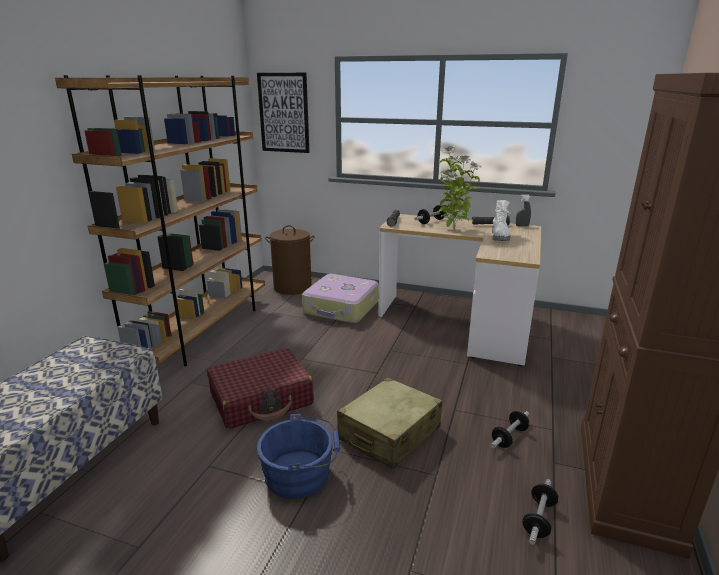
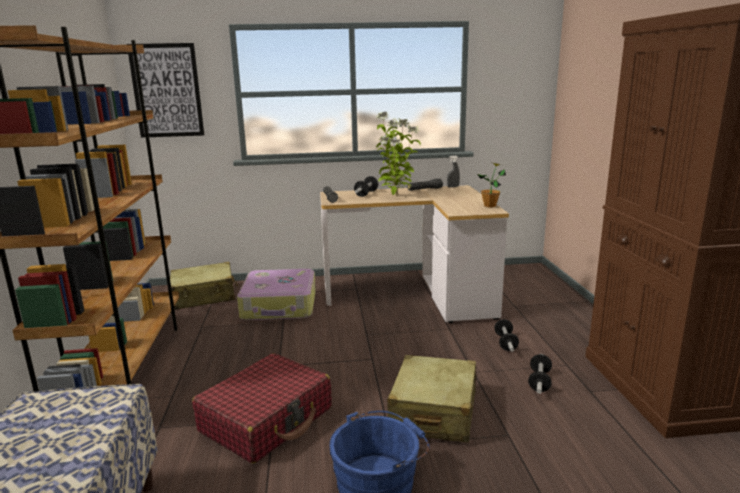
camera: 25 degrees left, 5 degrees down
brown laundry basket [265,225,315,295] -> beige suitcase [170,262,238,310]
white boot [492,200,511,241] -> none
dumbbell [522,479,558,545] -> dumbbell moved to [494,319,519,352]
none -> potted plant [477,163,506,208]

